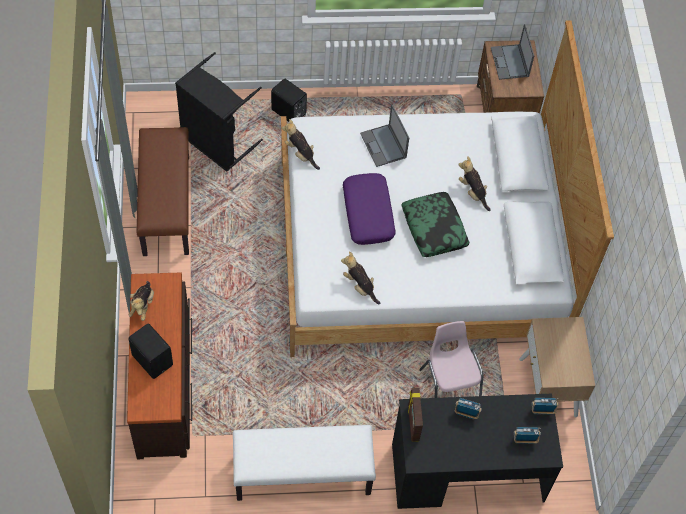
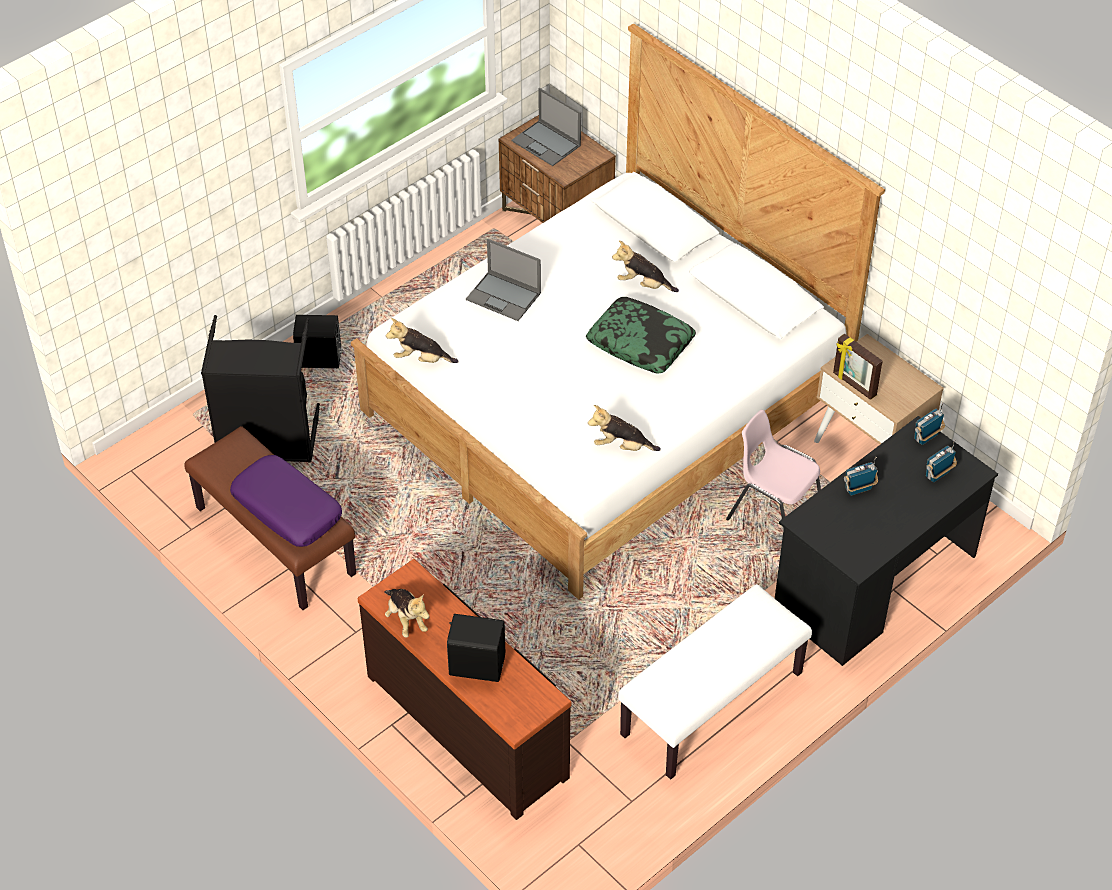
camera: 35 degrees left, 10 degrees down
purple pillow [343,173,396,245] -> purple pillow moved to [230,455,342,547]
picture frame [408,388,423,442] -> picture frame moved to [833,334,882,400]

